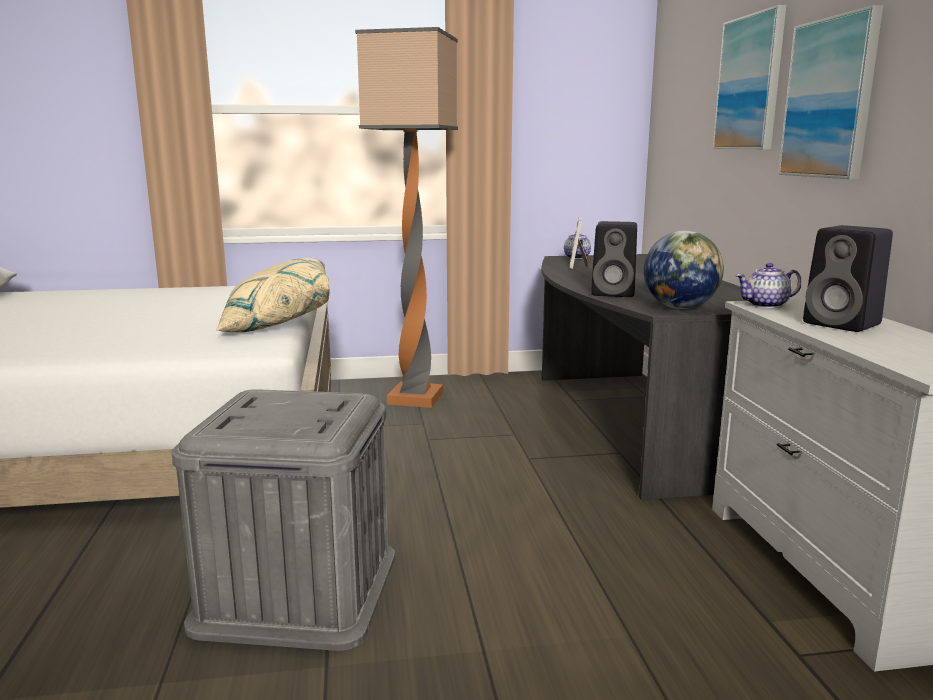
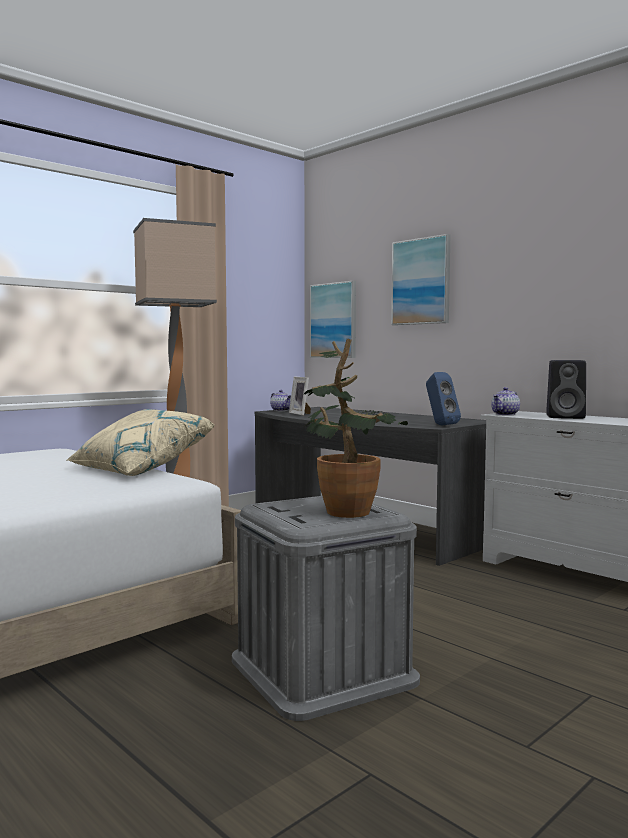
camera: 35 degrees left, 10 degrees down
black speaker [591,221,637,297] -> none
globe [644,231,724,309] -> blue speaker [426,372,461,425]
picture [778,5,883,179] -> picture moved to [310,281,356,358]
none -> potted plant [303,339,408,518]

